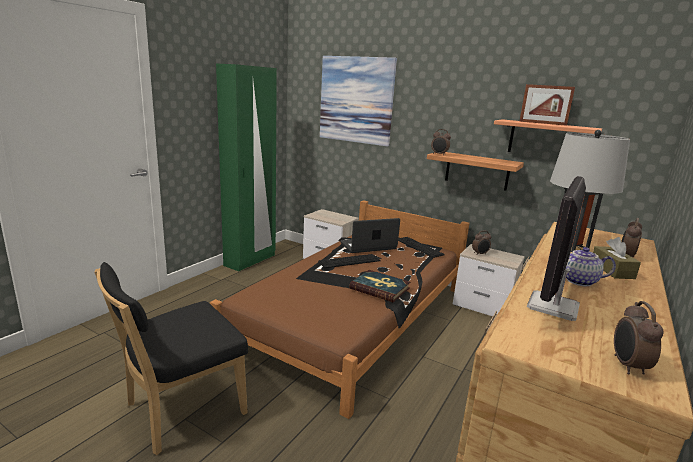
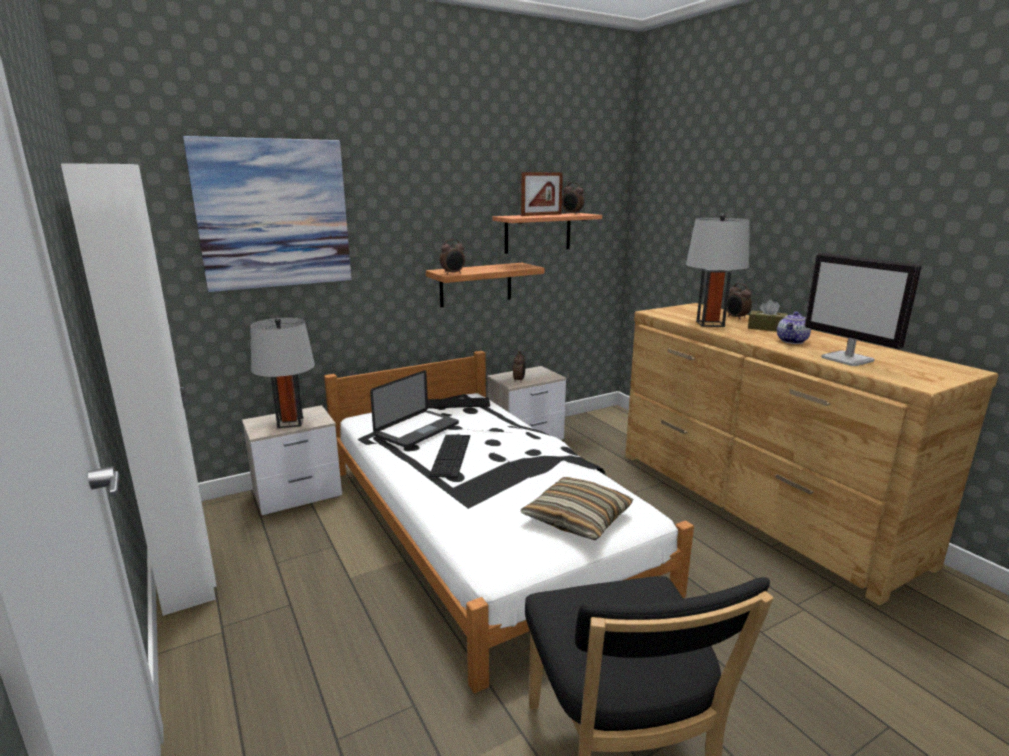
camera: 60 degrees left, 0 degrees up
brown bed [210,200,470,419] -> white bed [324,351,694,693]
green wardrobe [216,63,277,271] -> white wardrobe [61,163,217,616]
laptop [341,218,400,253] -> laptop turned 150 degrees counterclockwise [370,370,459,448]
book [349,270,410,303] -> none
alarm clock [614,301,664,375] -> alarm clock moved to [562,182,584,214]
none -> grey table lamp [250,318,315,428]
none -> pillow [520,477,634,540]

